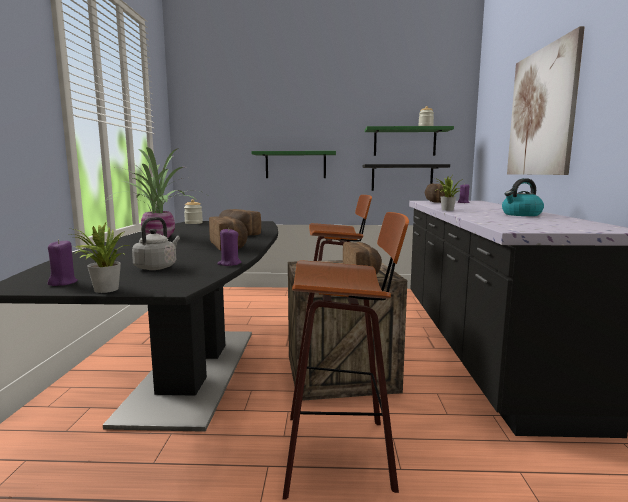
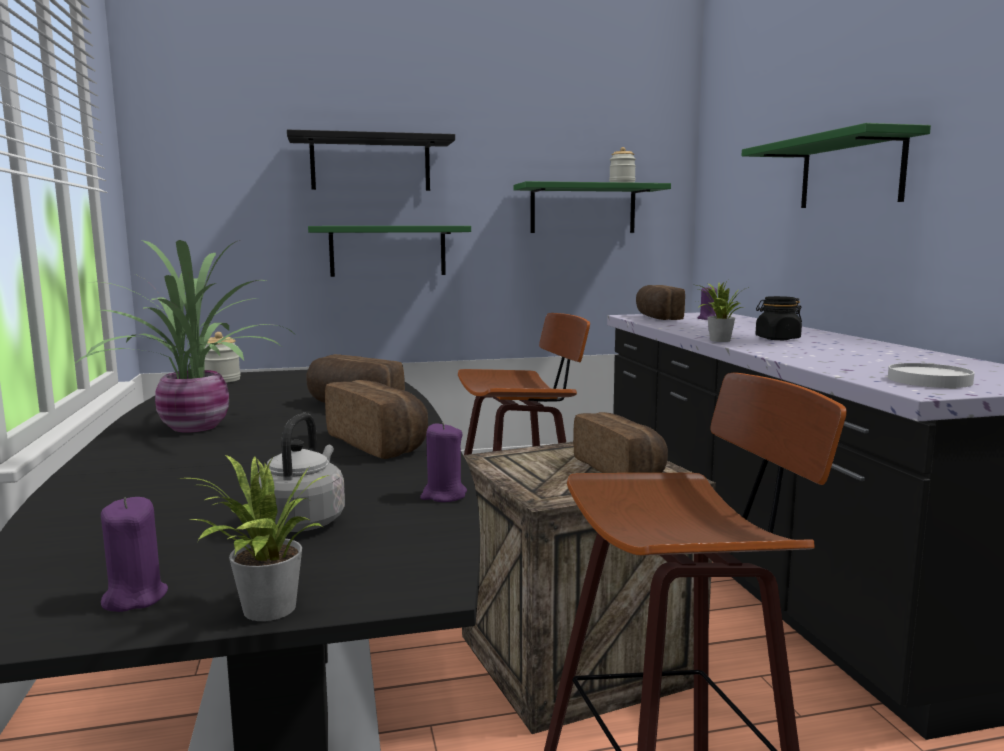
camera: 15 degrees left, 0 degrees up
black shelf [363,164,450,191] -> black shelf moved to [287,130,455,191]
kettle [502,178,544,216] -> none
picture [507,26,585,175] -> green shelf [741,123,931,208]
none -> black jar [756,296,802,340]
none -> white plate [888,363,975,388]

